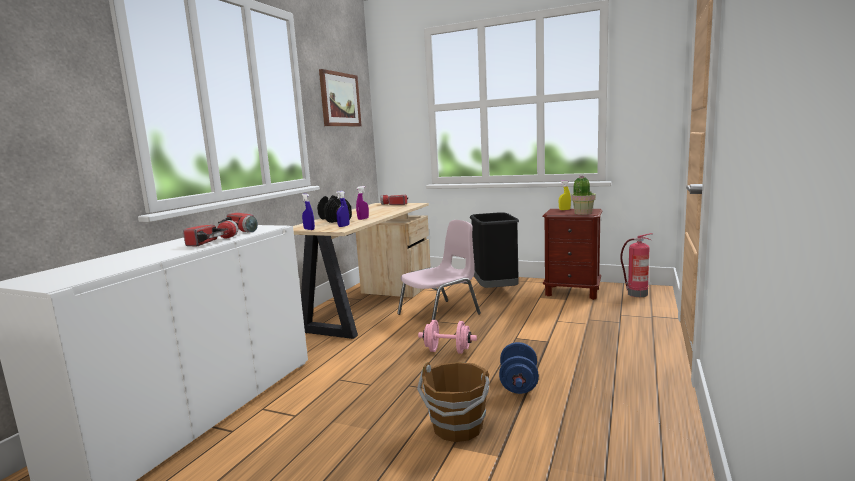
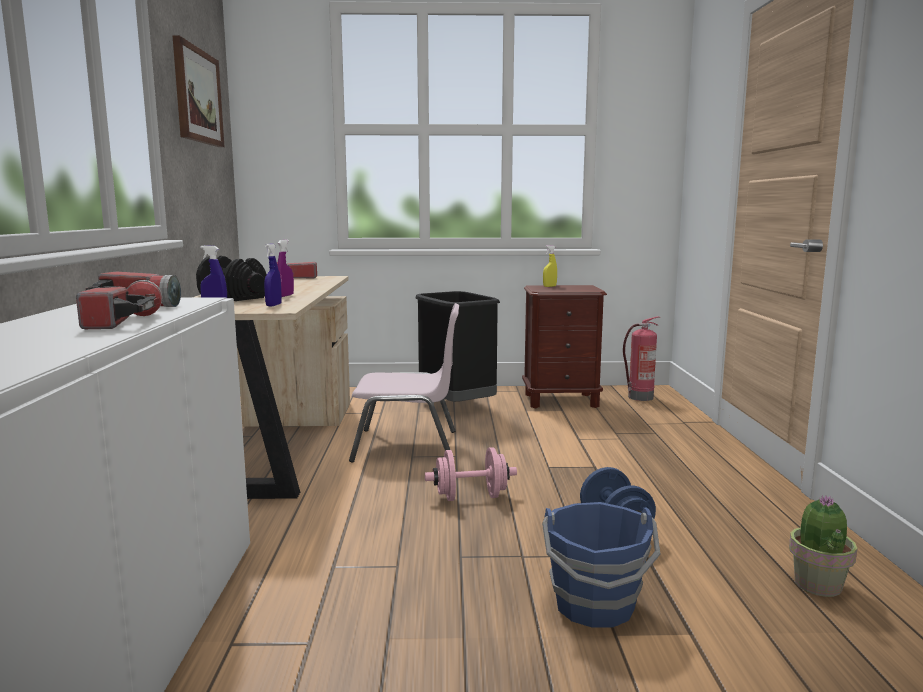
camera: 25 degrees left, 0 degrees up
pink chair [397,220,481,321] -> pink chair turned 60 degrees clockwise [349,303,459,462]
brown bucket [417,362,489,442] -> blue bucket [542,502,660,628]
potted plant [571,175,596,215] -> potted plant moved to [789,495,857,597]

